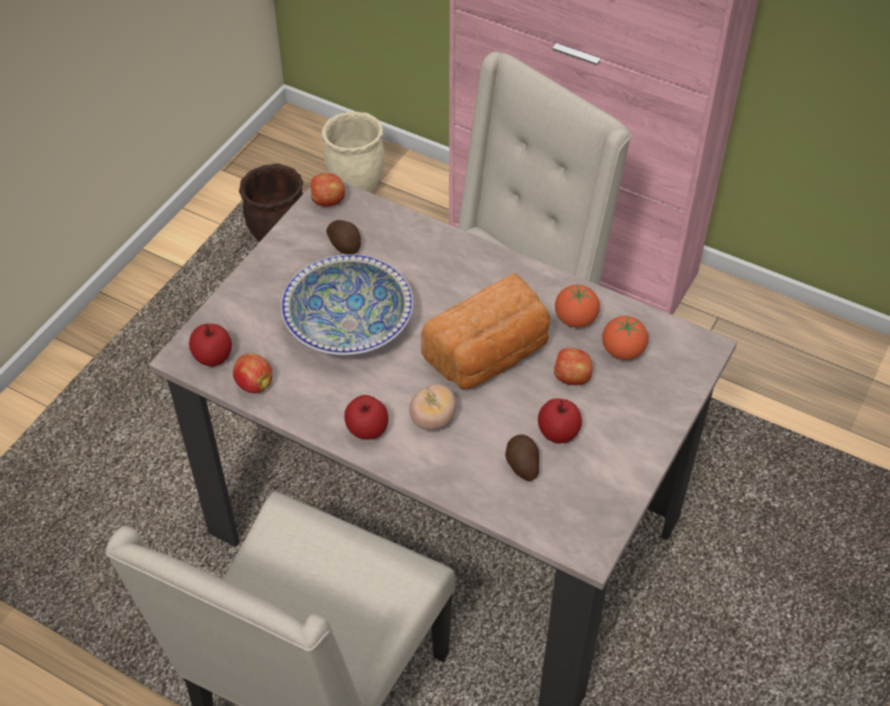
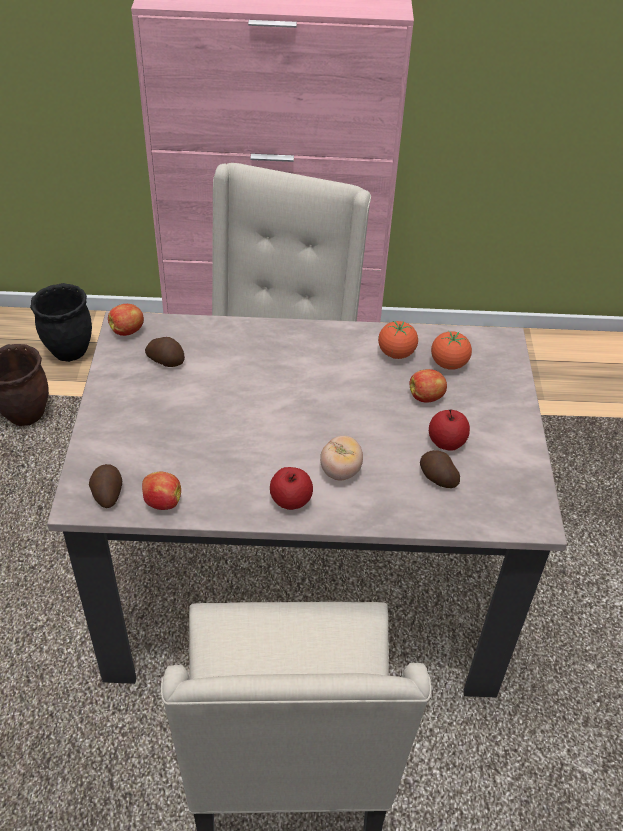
camera: 30 degrees left, 5 degrees down
apple [189,324,232,367] -> potato [89,464,122,508]
bowl [281,254,413,355] -> none
beige planter [322,111,385,193] -> black planter [30,283,92,362]
bread [421,273,550,389] -> none

